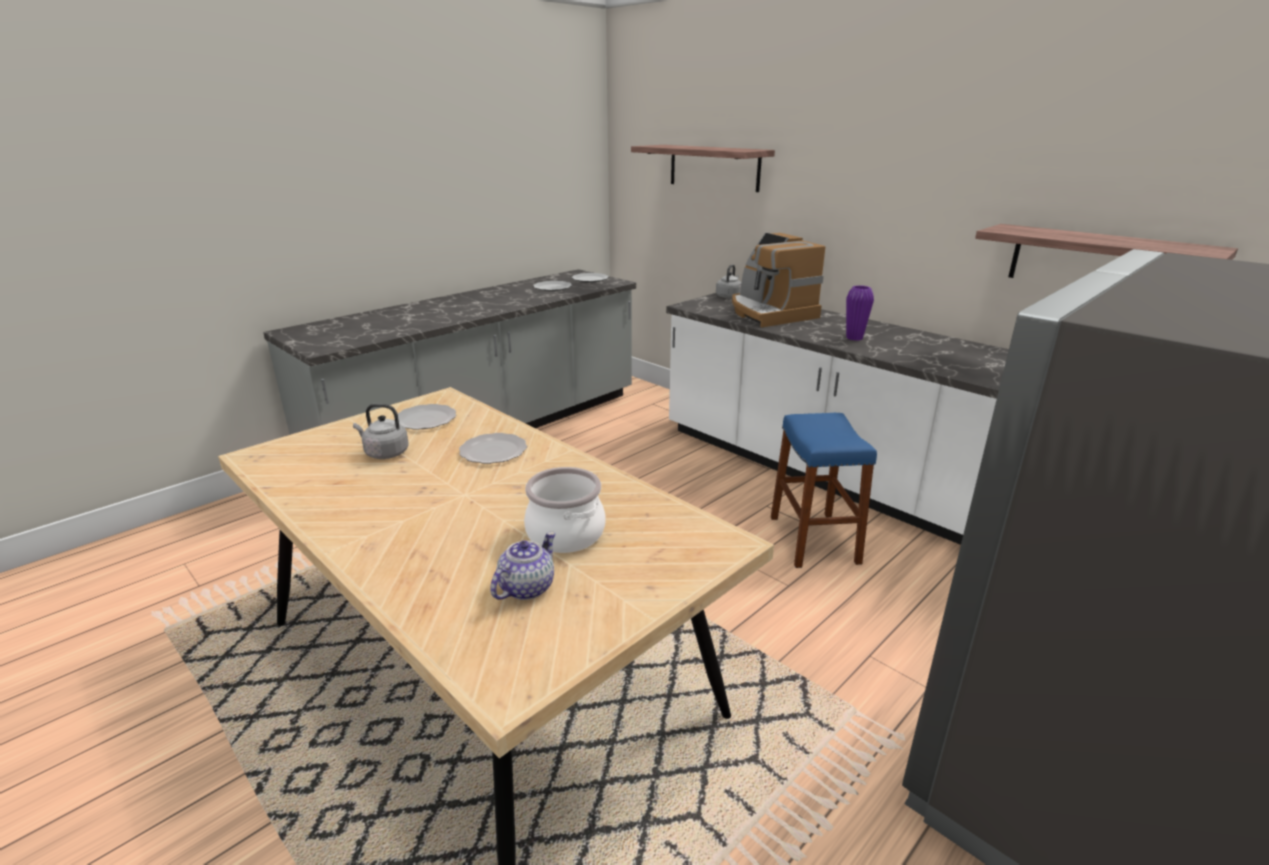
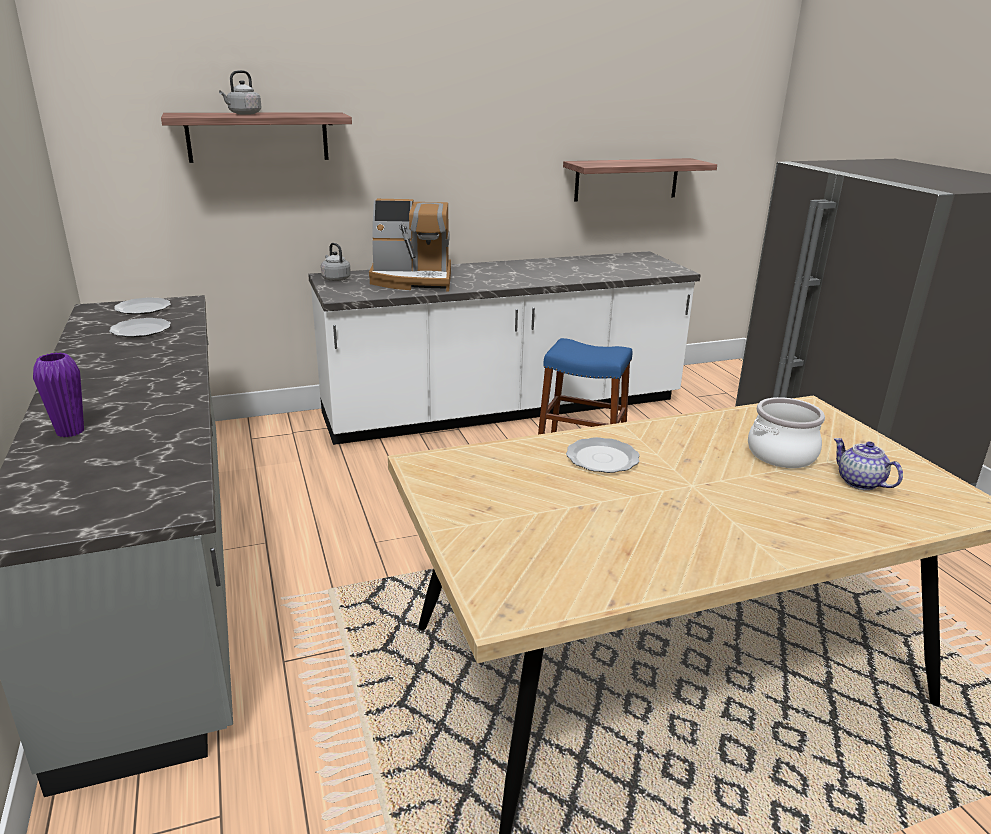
camera: 65 degrees left, 0 degrees up
grey kettle [353,404,409,459] -> grey kettle moved to [219,70,262,115]
plate [394,404,456,430] -> none
purple vase [846,286,874,341] -> purple vase moved to [33,353,84,437]

